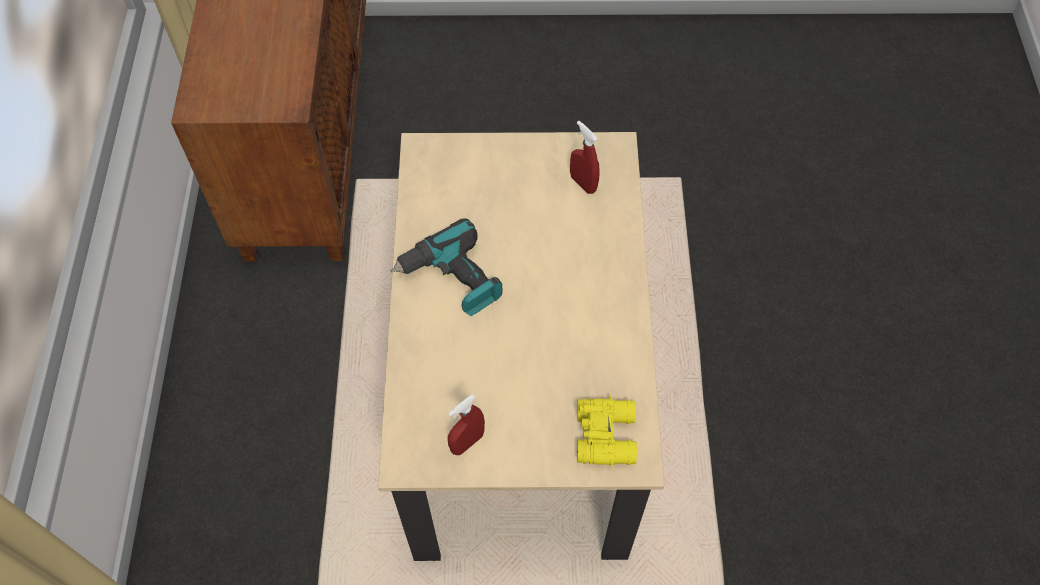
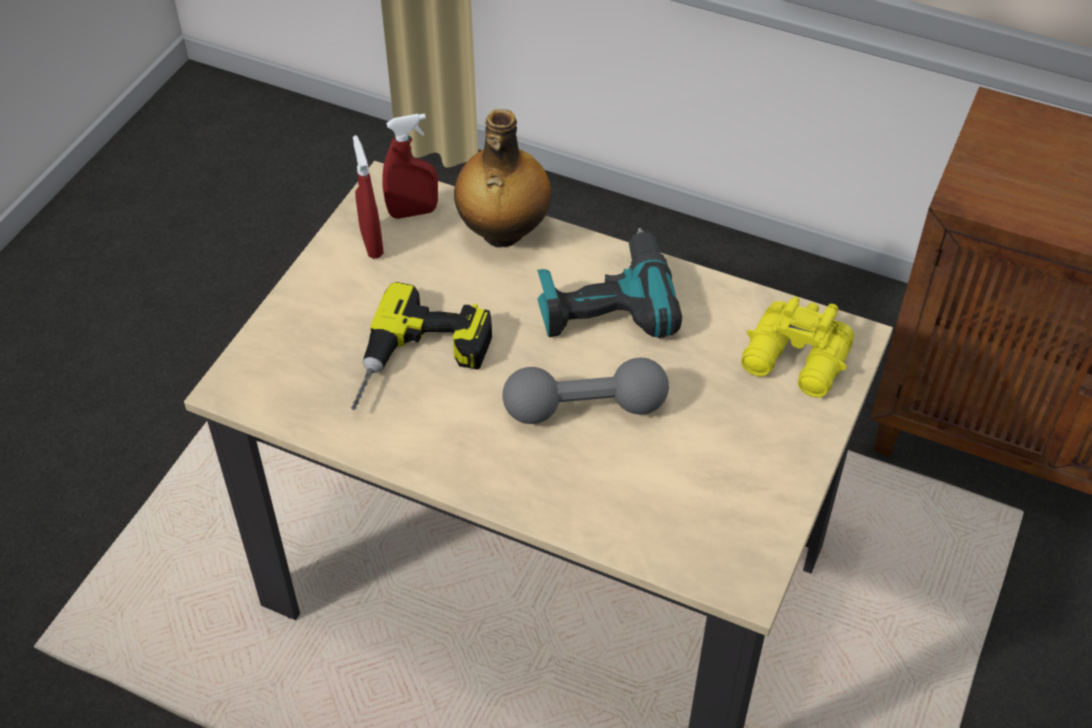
camera: 115 degrees right, 10 degrees down
red spray bottle [570,121,600,194] -> red spray bottle moved to [383,114,438,219]
yellow binoculars [577,395,637,467] -> yellow binoculars moved to [741,297,854,398]
none -> power drill [351,282,492,410]
none -> bottle [454,109,551,248]
none -> grey dumbbell [503,358,669,424]

